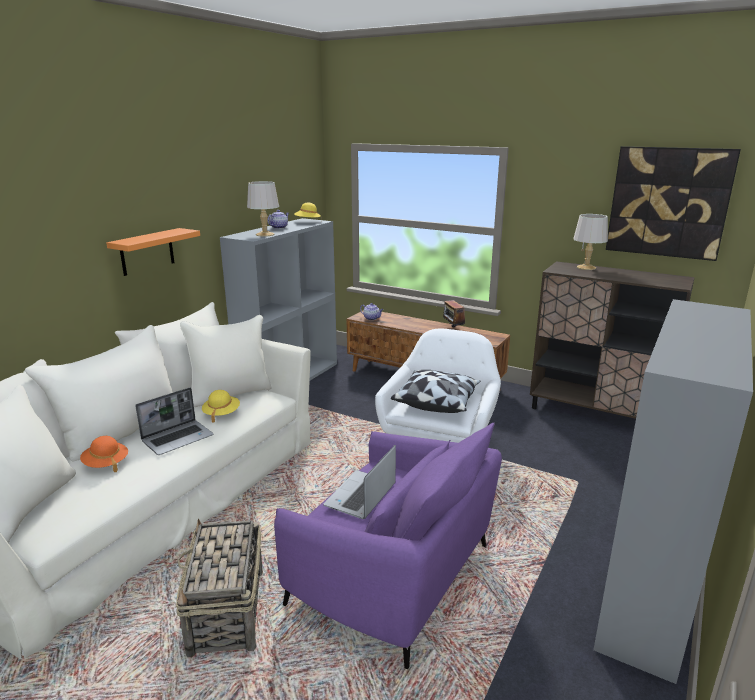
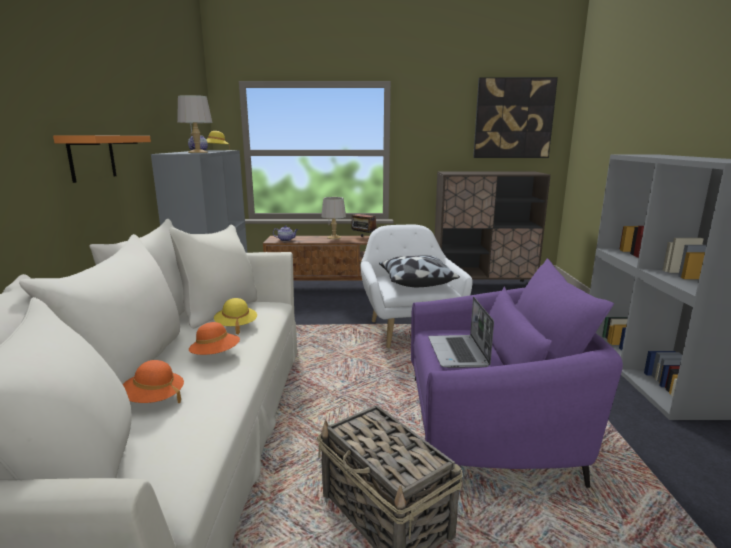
camera: 30 degrees left, 5 degrees down
laptop [135,387,213,455] -> orange hat [189,322,240,355]
grey table lamp [573,214,608,270] -> grey table lamp moved to [321,197,346,239]

